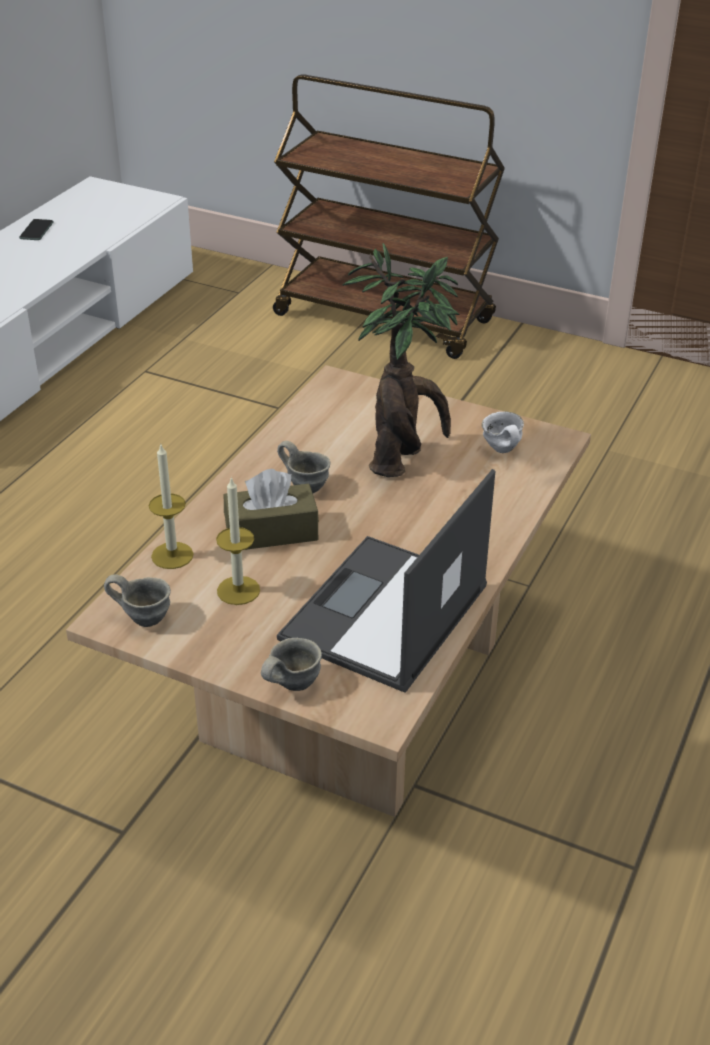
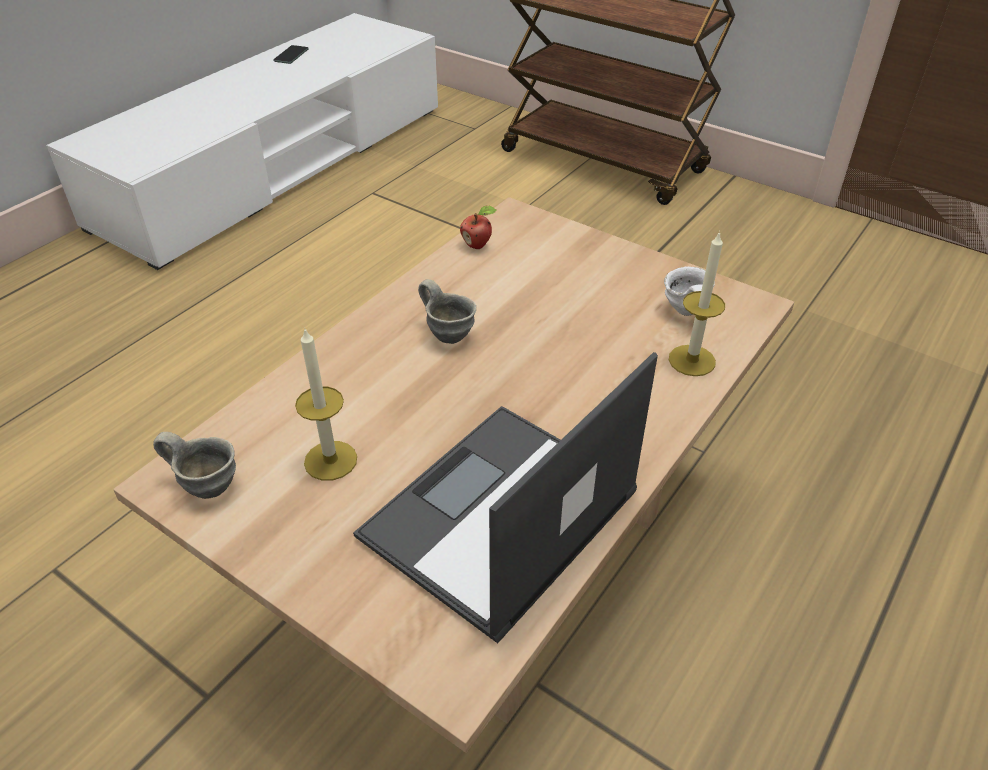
camera: 10 degrees right, 5 degrees up
candle [149,443,194,569] -> candle moved to [669,231,725,376]
brown tissue box [224,469,319,550] -> none
grey mug [261,638,322,691] -> none
potted plant [342,243,459,477] -> none
none -> apple [460,206,497,249]

